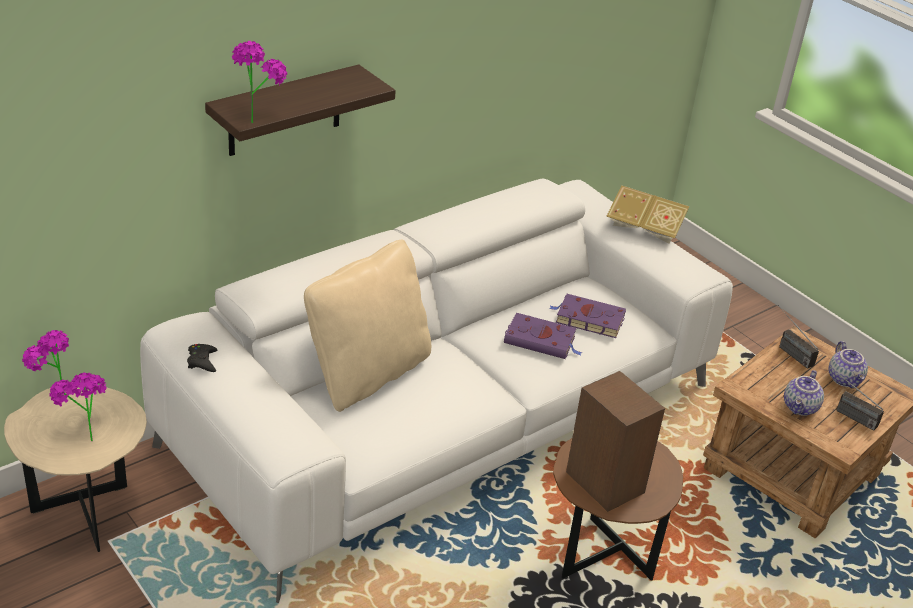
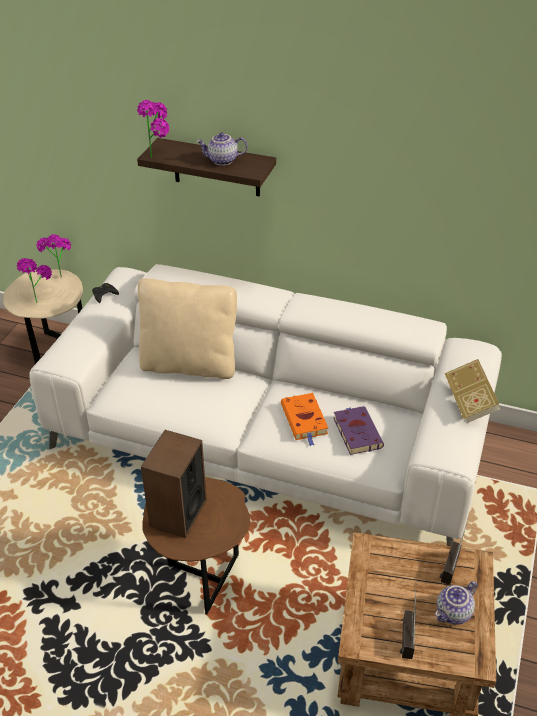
camera: 60 degrees right, 5 degrees up
purple book [504,313,582,359] -> orange book [281,393,328,446]
teapot [784,370,824,416] -> teapot moved to [196,132,248,166]

